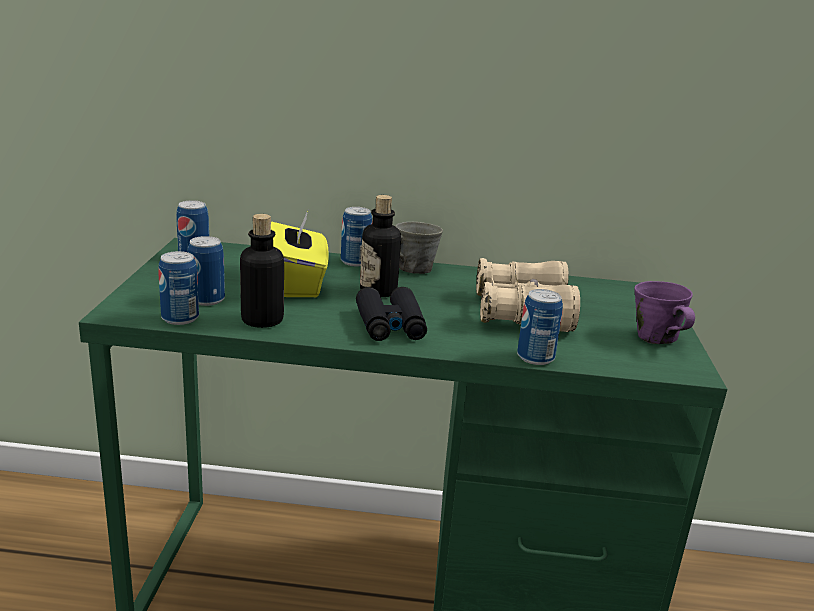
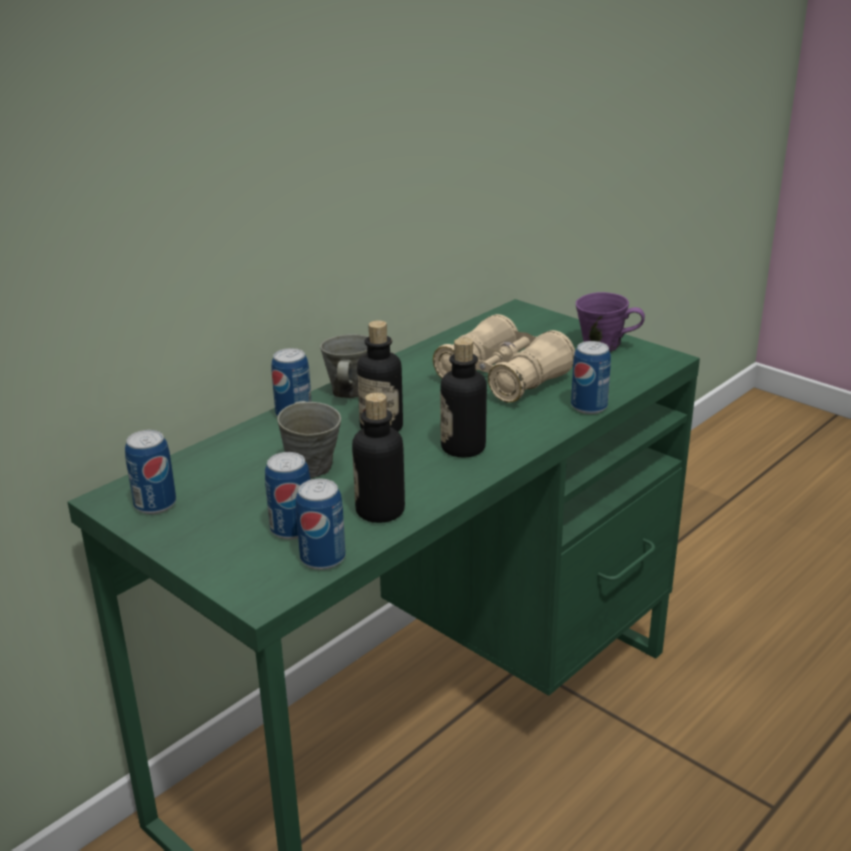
camera: 50 degrees left, 5 degrees up
yellow tissue box [271,213,329,297] -> grey mug [277,401,341,478]
black binoculars [356,287,427,341] -> bottle [440,338,487,457]

